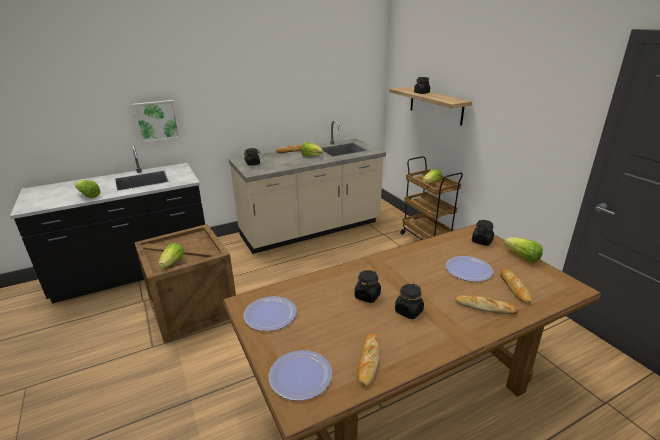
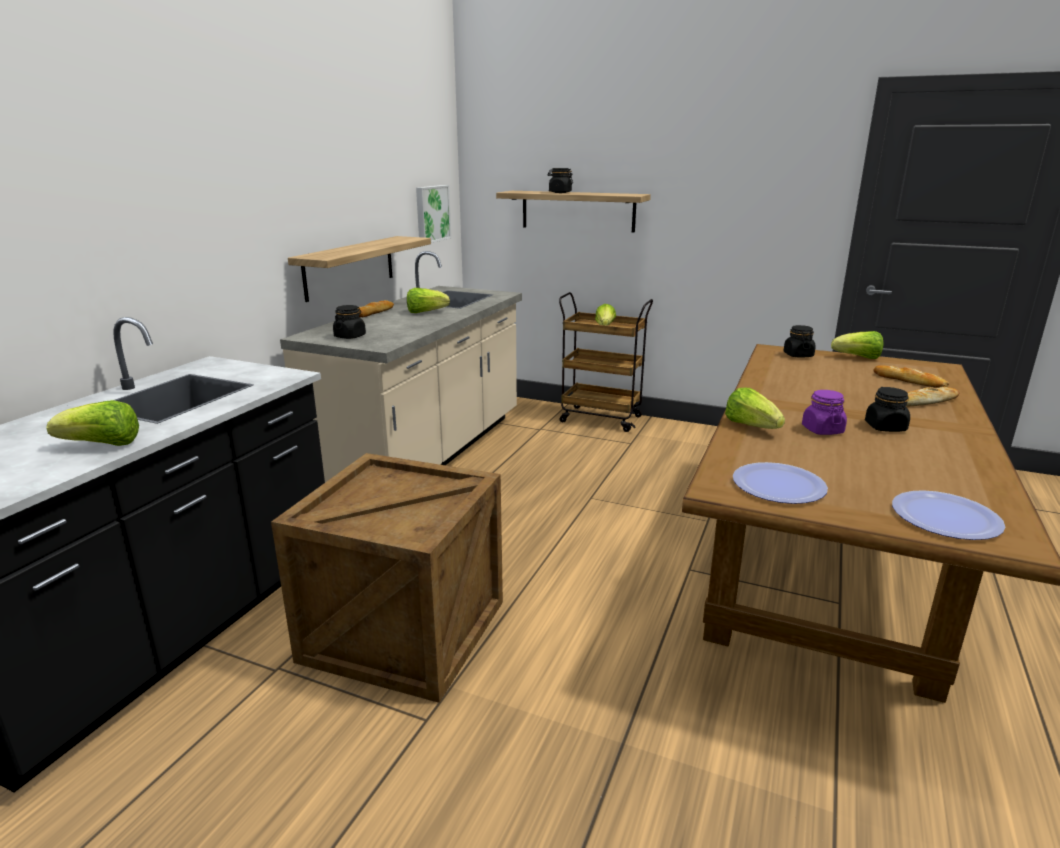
camera: 40 degrees left, 5 degrees down
picture [133,100,180,143] -> picture moved to [416,185,451,243]
lettuce [159,242,185,269] -> lettuce moved to [725,388,785,429]
black jar [355,270,381,303] -> purple jar [802,390,847,435]
bread [357,333,380,387] -> none
plate [446,256,493,282] -> none
none -> shelf [288,236,431,302]

